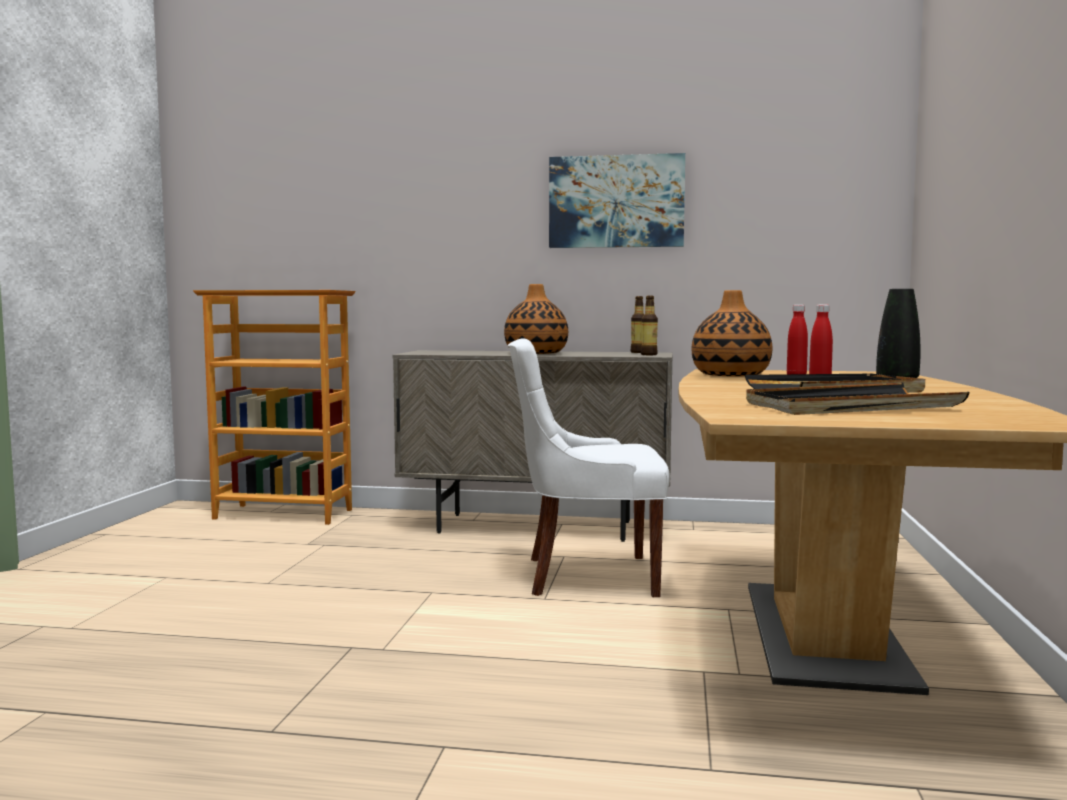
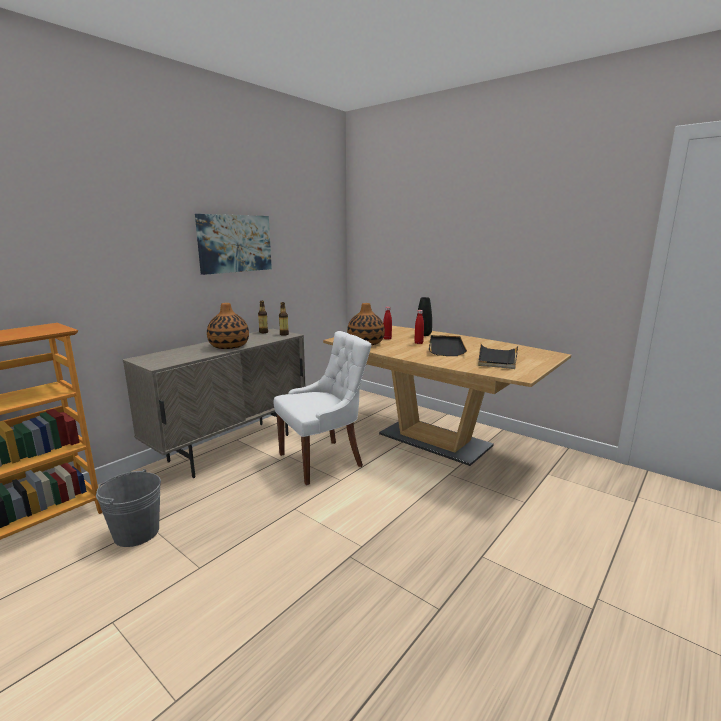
camera: 60 degrees left, 10 degrees up
white chair [508,338,670,597] -> white chair turned 150 degrees counterclockwise [273,331,371,485]
none -> grey bucket [96,469,161,547]

